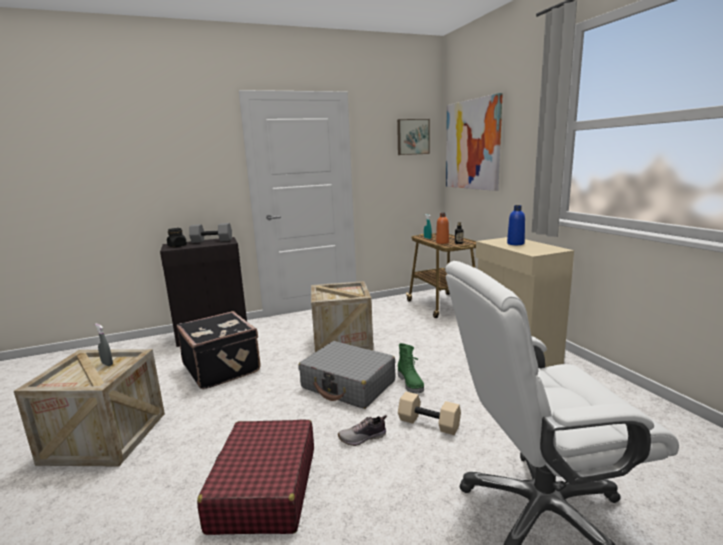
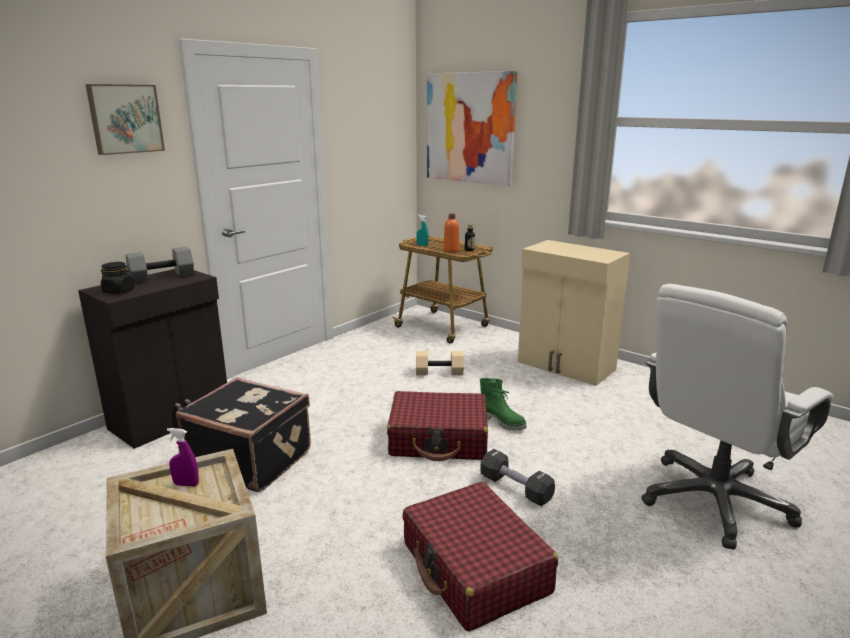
camera: 30 degrees left, 5 degrees up
grey spray bottle [95,324,113,366] -> purple spray bottle [167,428,199,487]
grey suitcase [298,341,396,409] -> red suitcase [387,391,488,461]
crate [311,281,373,352] -> none
shoe [338,415,387,446] -> black dumbbell [481,449,555,506]
picture [397,119,430,155] -> picture moved to [86,84,165,155]
beige dumbbell [398,392,461,435] -> beige dumbbell moved to [416,351,464,375]
blue bottle [507,205,525,245] -> none

